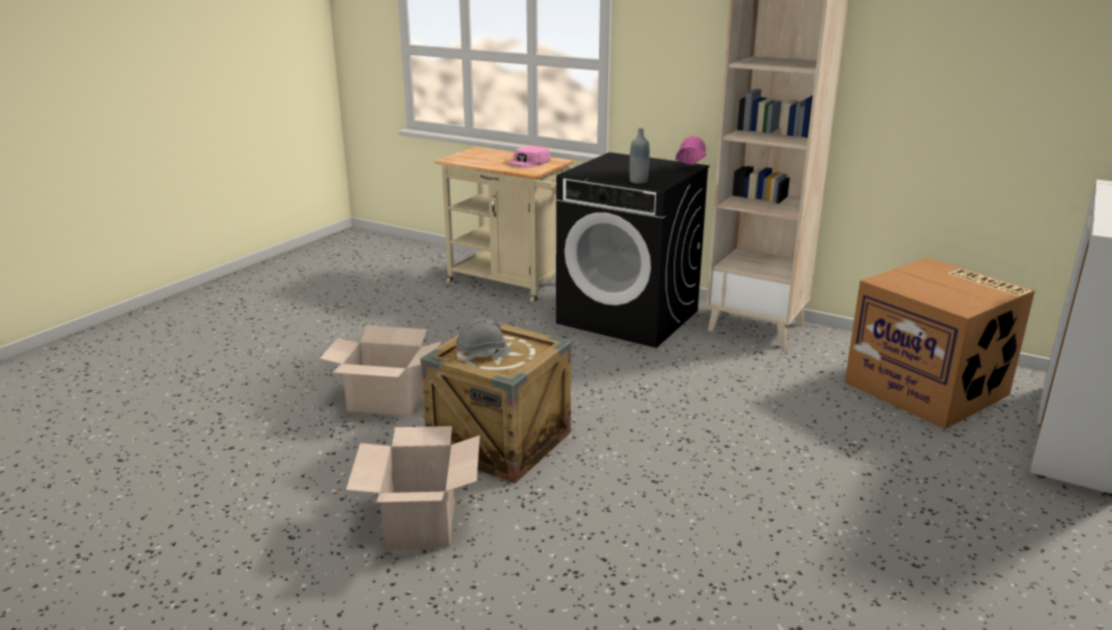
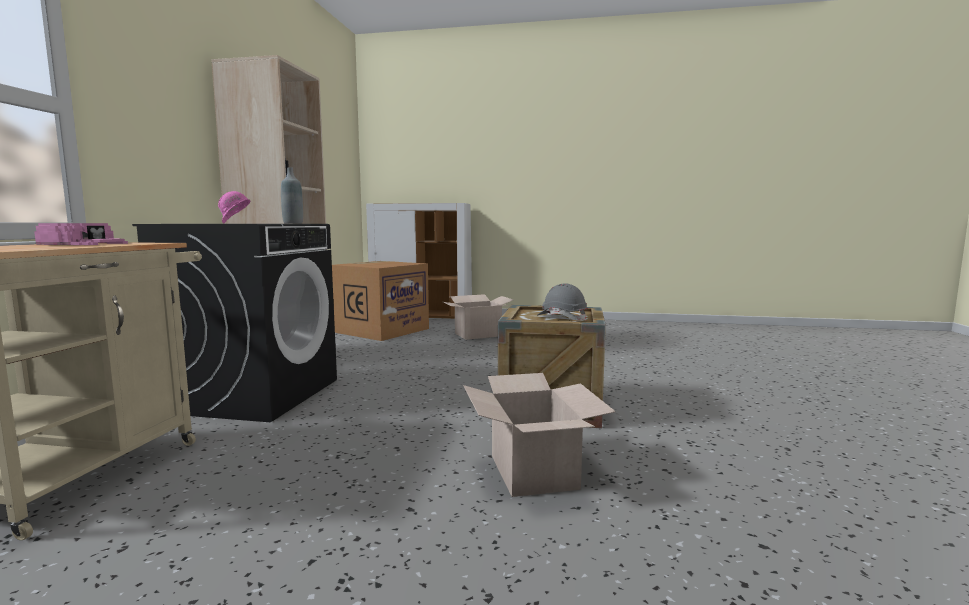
camera: 110 degrees left, 15 degrees down
cardboard box [346,426,480,549] -> cardboard box moved to [443,294,513,340]

